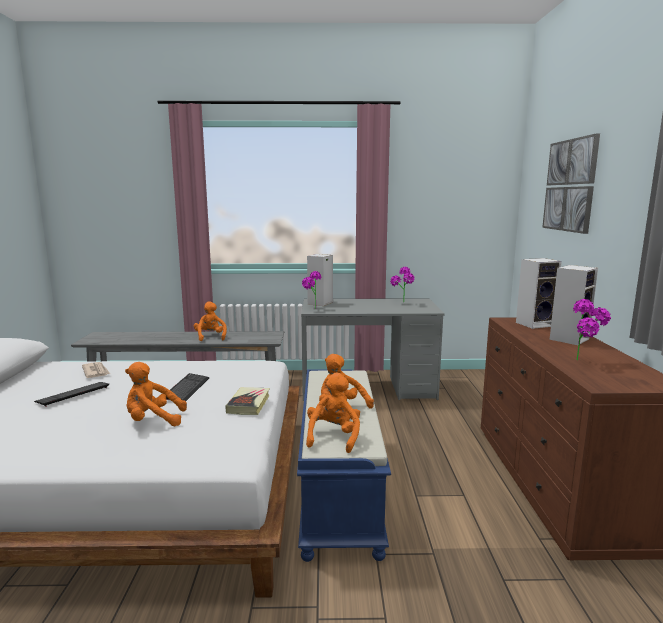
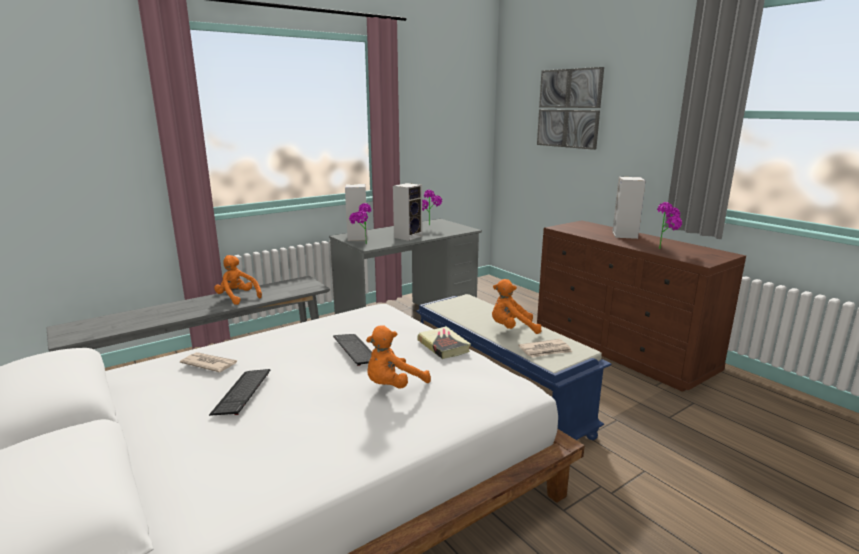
camera: 35 degrees left, 5 degrees up
orange plush toy [306,373,360,453] -> newspaper [518,339,572,358]
speaker [516,258,562,329] -> speaker moved to [393,183,422,241]

